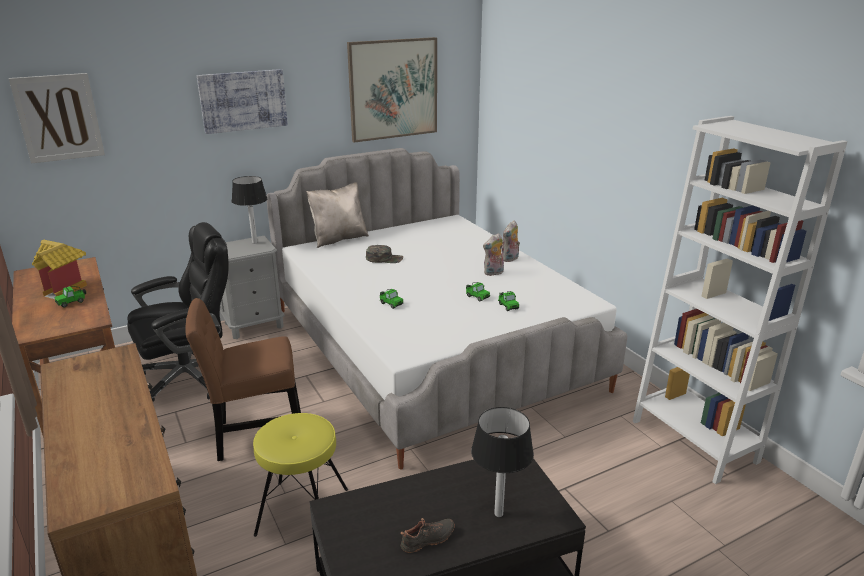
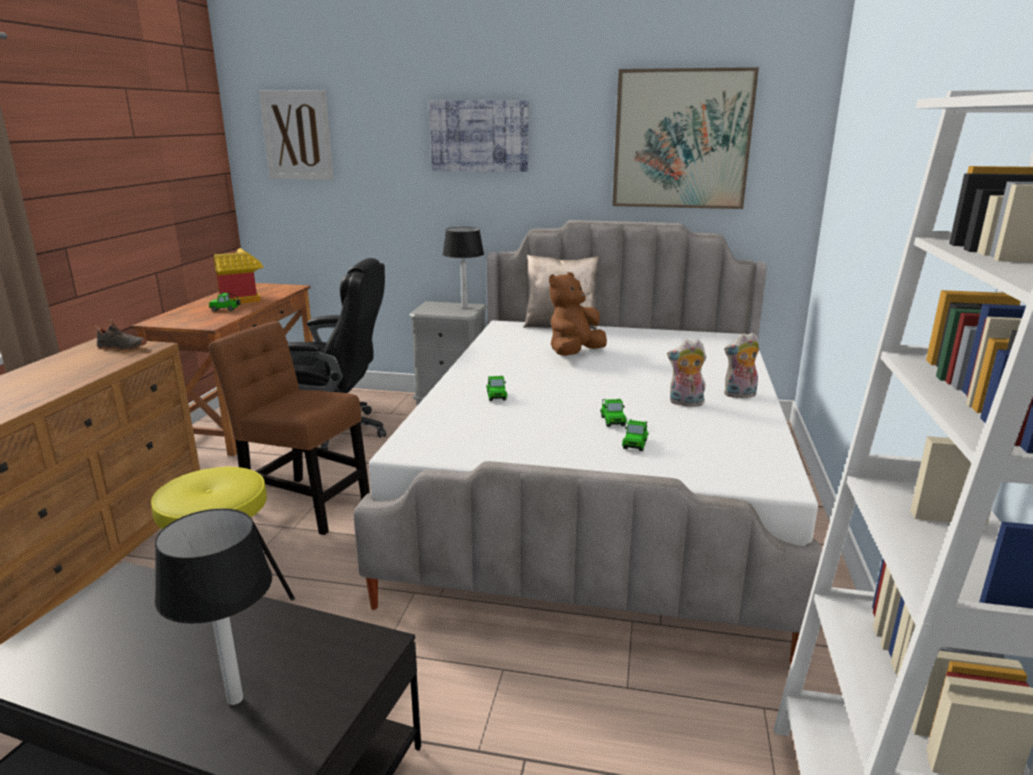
camera: 40 degrees right, 5 degrees down
green cap [366,245,403,263] -> brown plush toy [549,272,607,356]
black shoe [401,518,455,553] -> black shoe moved to [96,319,147,351]

